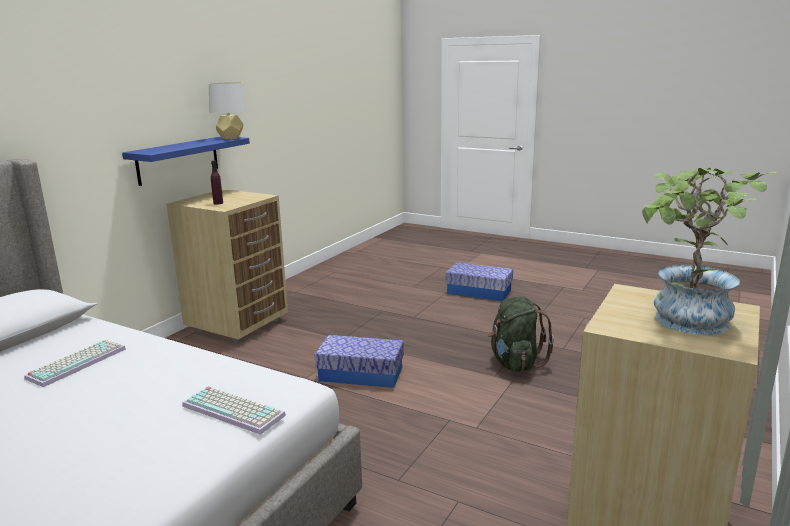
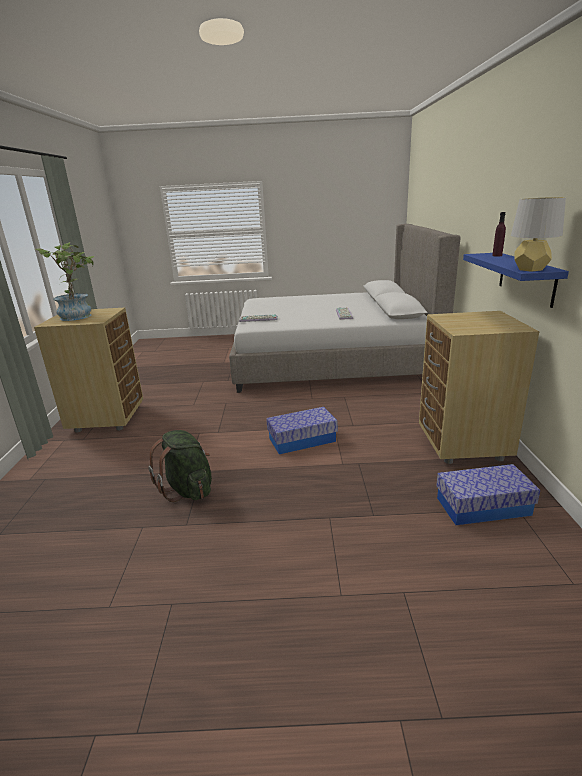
camera: 150 degrees right, 5 degrees up
purple bottle [211,161,223,205] -> purple bottle moved to [492,212,506,256]
storage box [446,262,513,301] -> storage box moved to [436,464,540,525]

